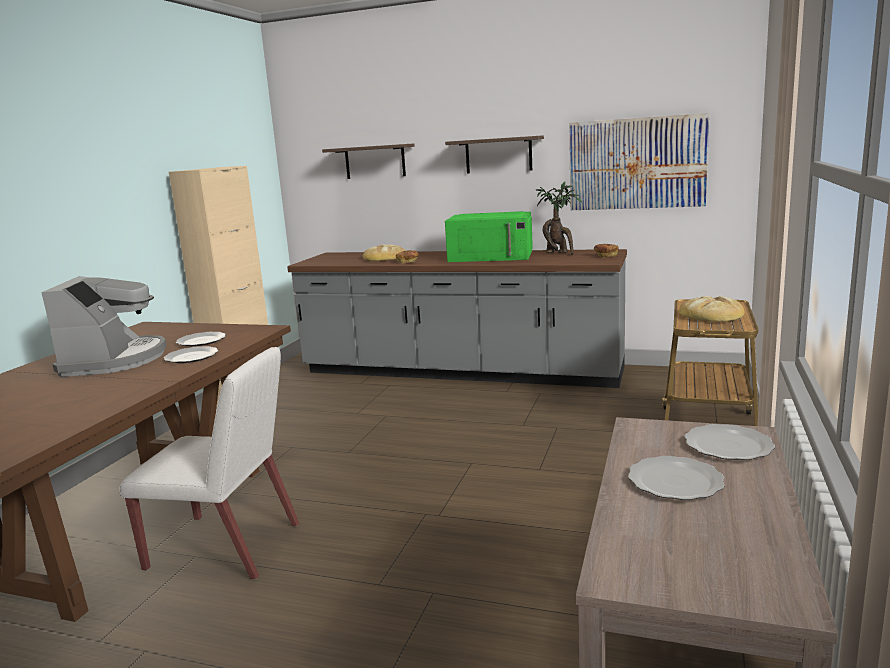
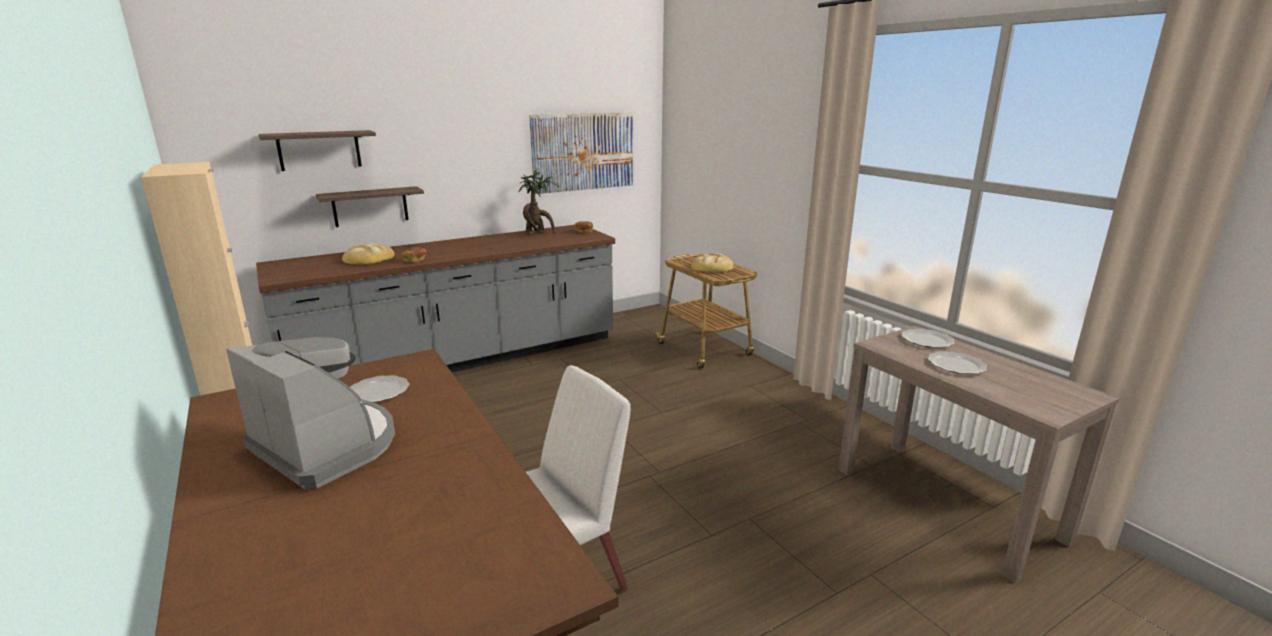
camera: 50 degrees left, 5 degrees up
plate [164,346,218,363] -> none
shelf [445,135,544,174] -> shelf moved to [316,186,424,227]
green microwave [445,211,533,262] -> none

